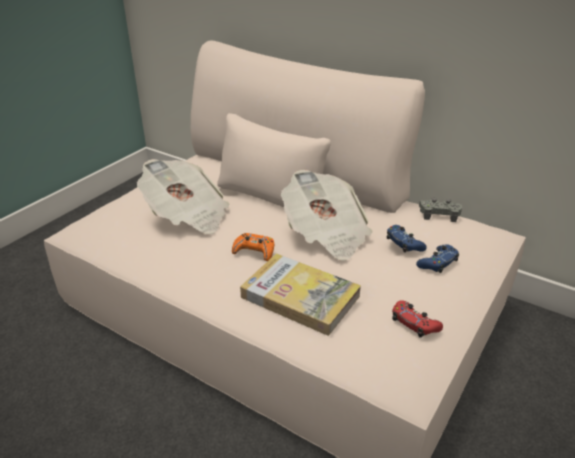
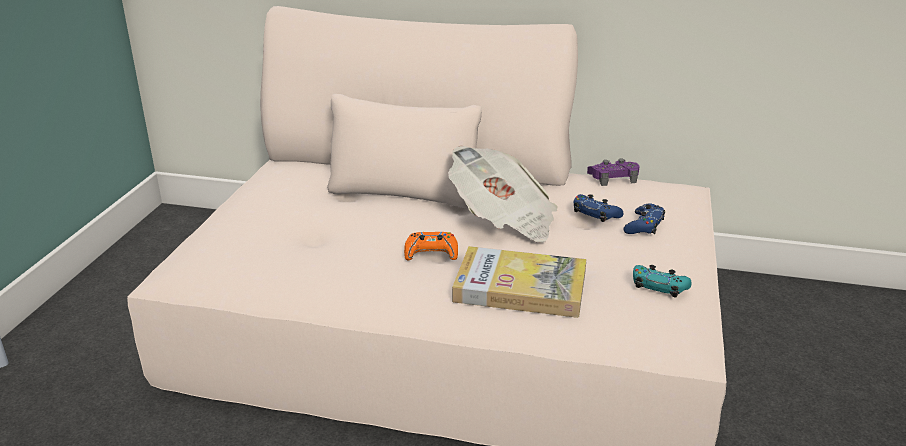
camera: 20 degrees left, 5 degrees down
newspaper [137,159,229,235] -> none
red game controller [392,300,443,338] -> turquoise game controller [633,265,691,297]
grey game controller [419,198,462,222] -> purple game controller [587,159,640,186]

